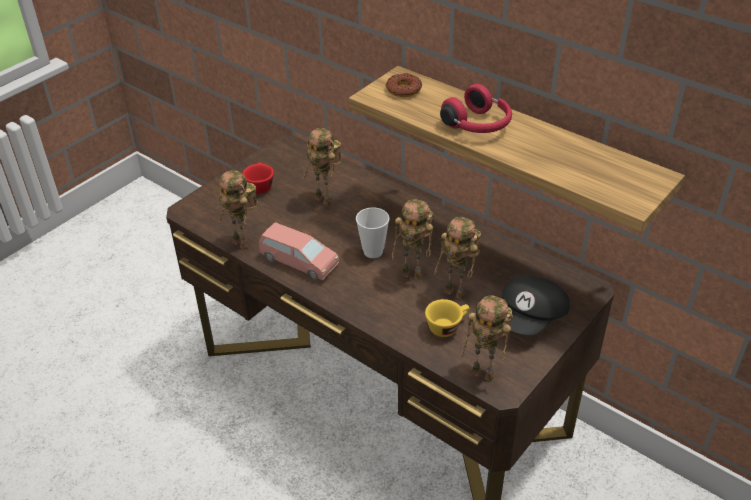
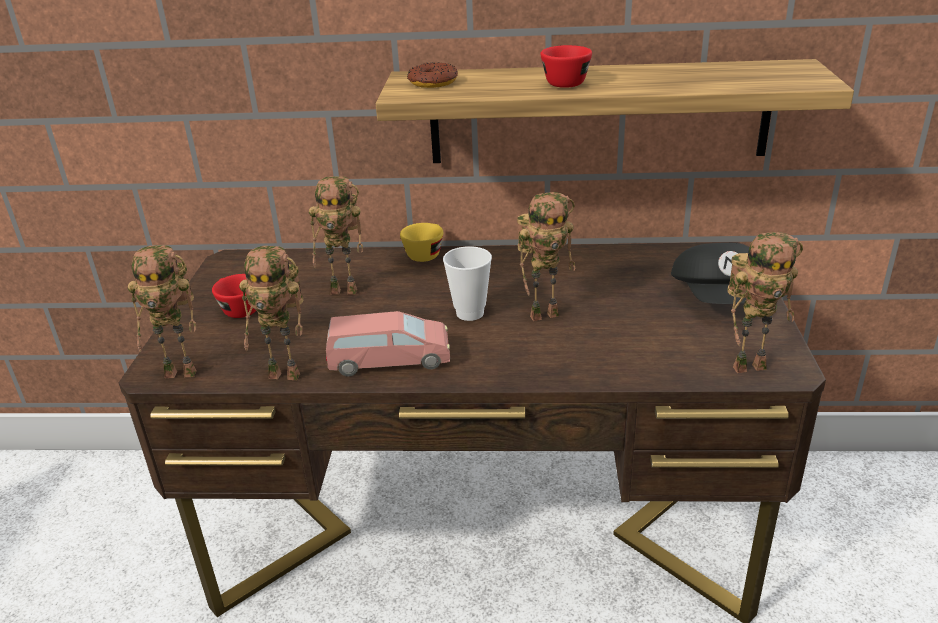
camera: 35 degrees left, 10 degrees down
yellow cup [425,299,470,337] -> yellow cup moved to [400,223,443,262]
toy robot [434,217,481,300] -> toy robot moved to [128,245,197,378]
red headphones [440,84,512,133] -> red cup [541,45,592,88]

